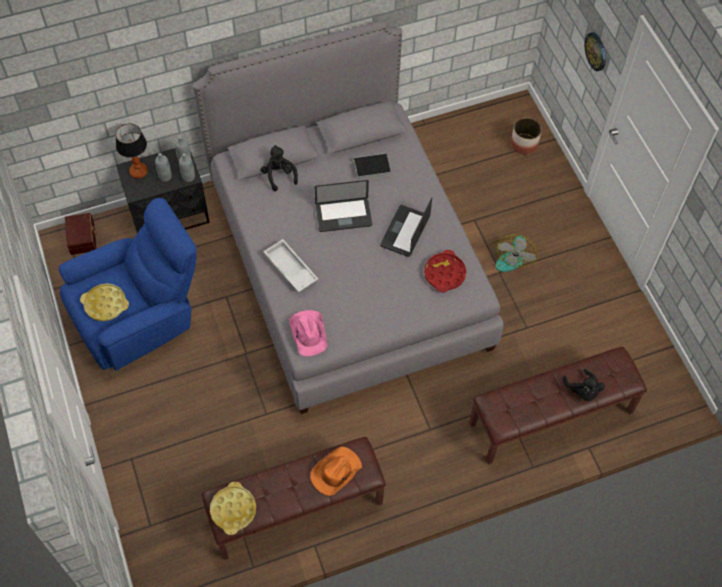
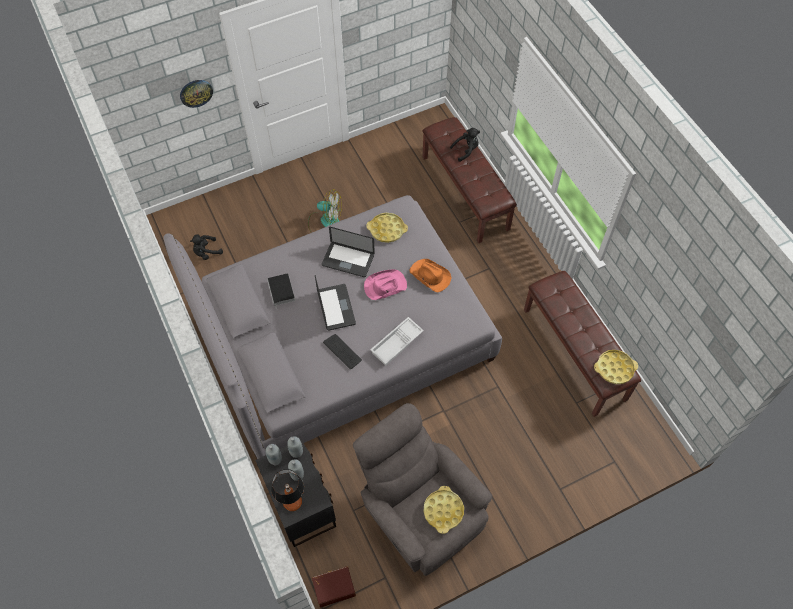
camera: 95 degrees left, 0 degrees up
blue armchair [59,198,197,371] -> grey armchair [353,403,492,576]
black plush toy [261,145,298,191] -> black plush toy moved to [190,234,223,260]
pink hat [289,310,327,356] -> pink hat moved to [364,269,407,300]
orange hat [310,447,362,496] -> orange hat moved to [409,259,451,293]
red tray [424,250,466,292] -> yellow tray [366,213,408,243]
planter [511,118,542,155] -> none
none -> keyboard [323,334,362,369]

